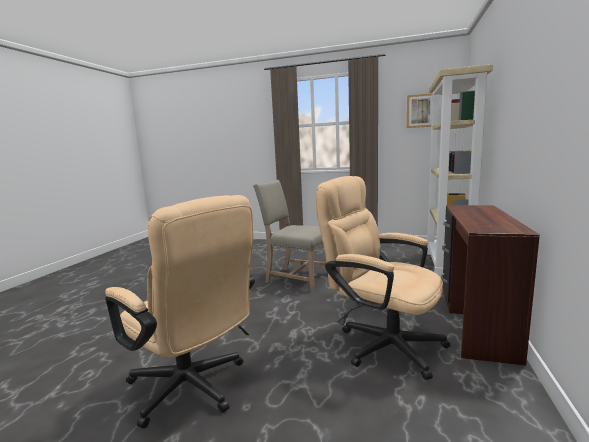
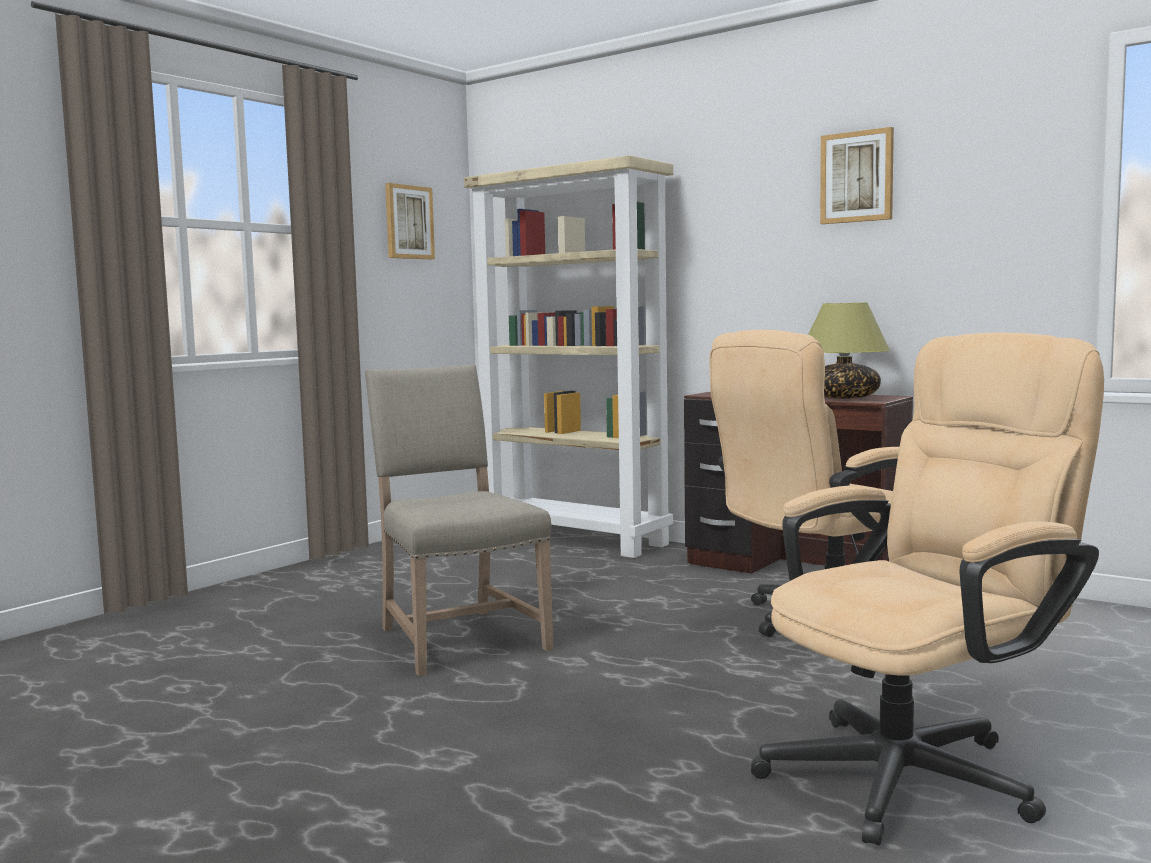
camera: 70 degrees left, 5 degrees down
beige chair [253,180,327,292] -> beige chair turned 105 degrees clockwise [365,364,553,676]
none -> table lamp [808,303,890,399]
none -> picture [820,127,894,224]

